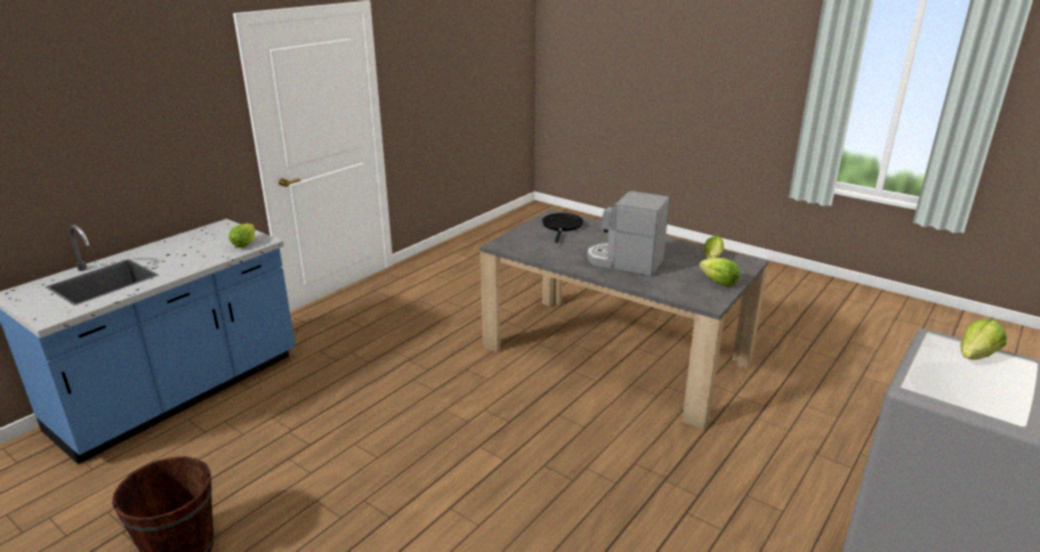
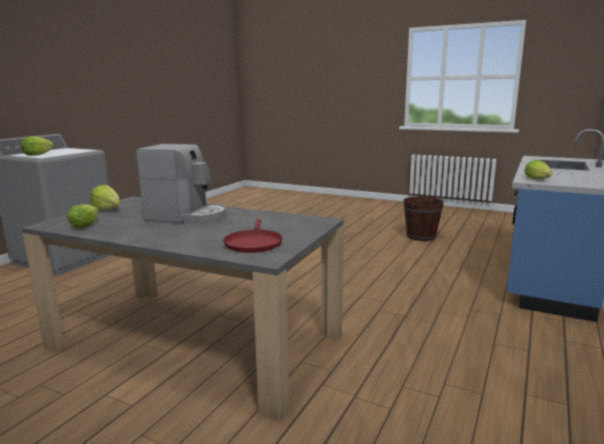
camera: 170 degrees right, 10 degrees down
black frying pan [542,213,584,243] -> red frying pan [223,219,283,253]

